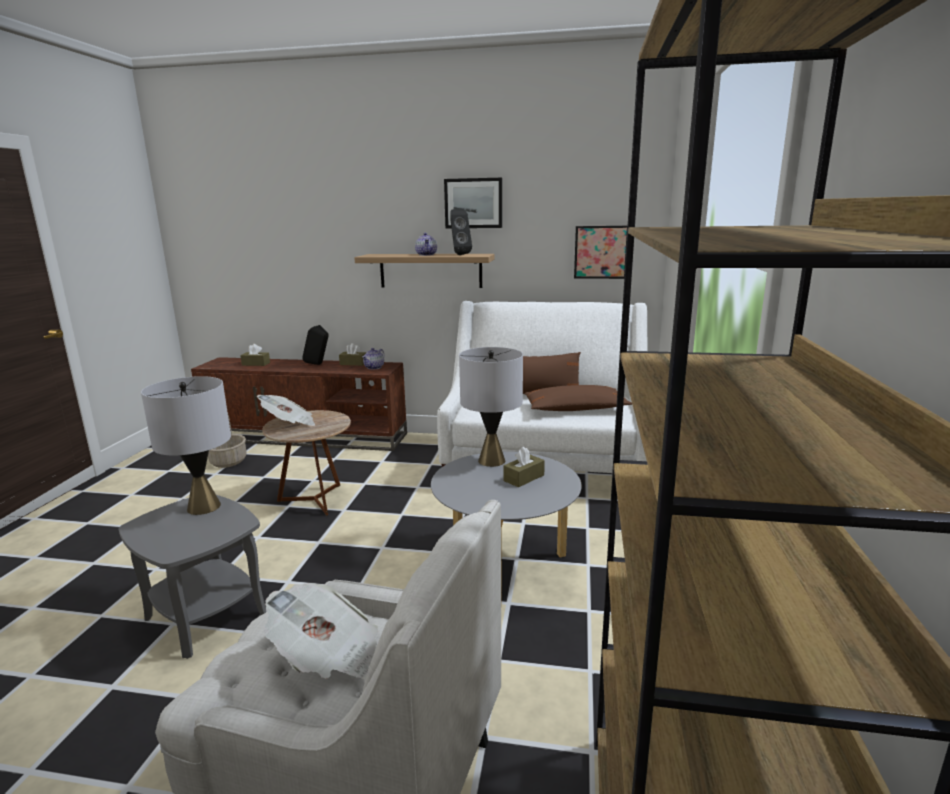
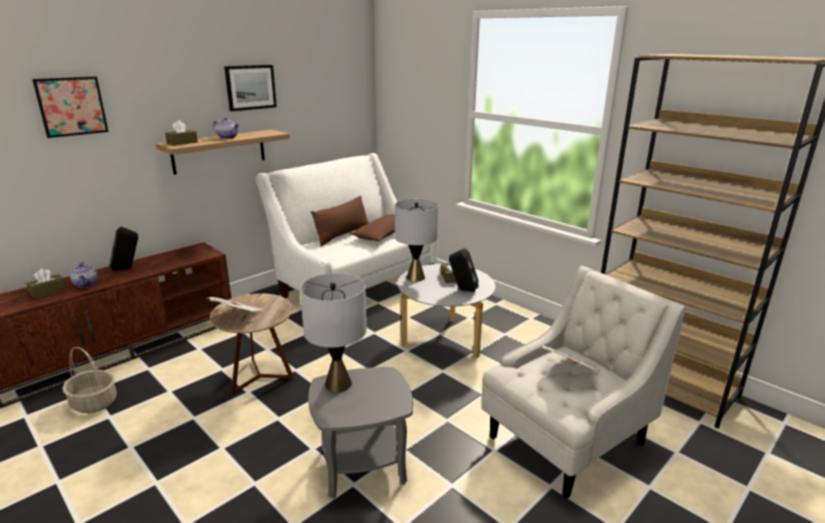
camera: 55 degrees left, 5 degrees up
brown tissue box [339,343,366,366] -> brown tissue box moved to [165,120,198,146]
teapot [362,348,384,370] -> teapot moved to [70,262,98,288]
black speaker [450,209,472,255] -> black speaker moved to [449,248,479,292]
picture [574,226,628,279] -> picture moved to [32,77,109,138]

